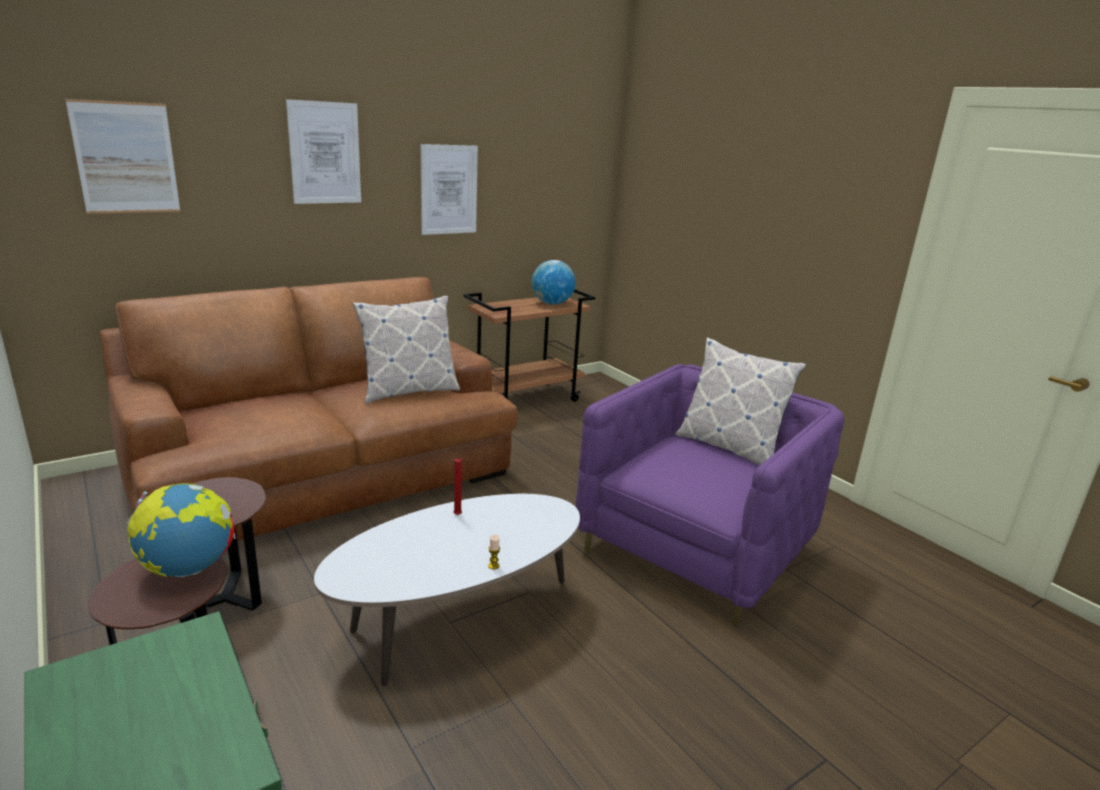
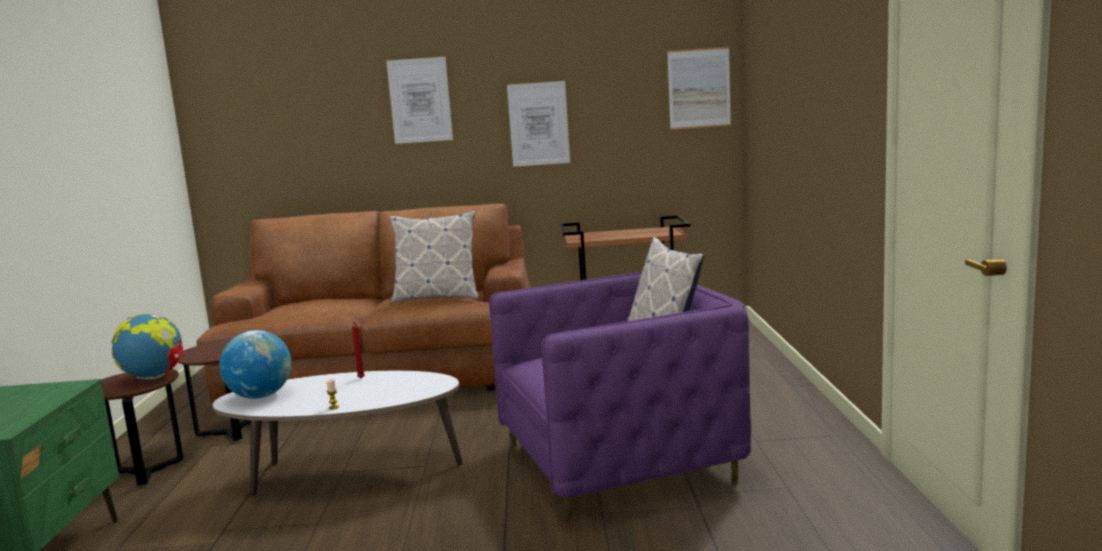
camera: 35 degrees right, 10 degrees down
picture [65,99,180,214] -> picture moved to [667,47,731,130]
globe [532,260,576,304] -> globe moved to [219,330,292,399]

